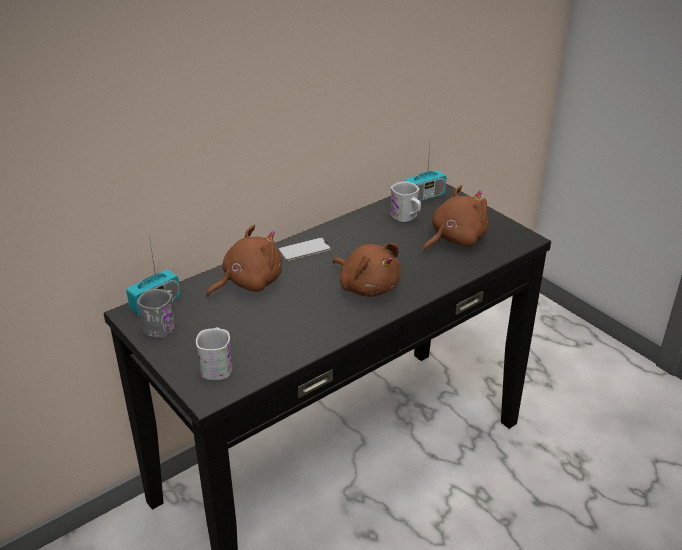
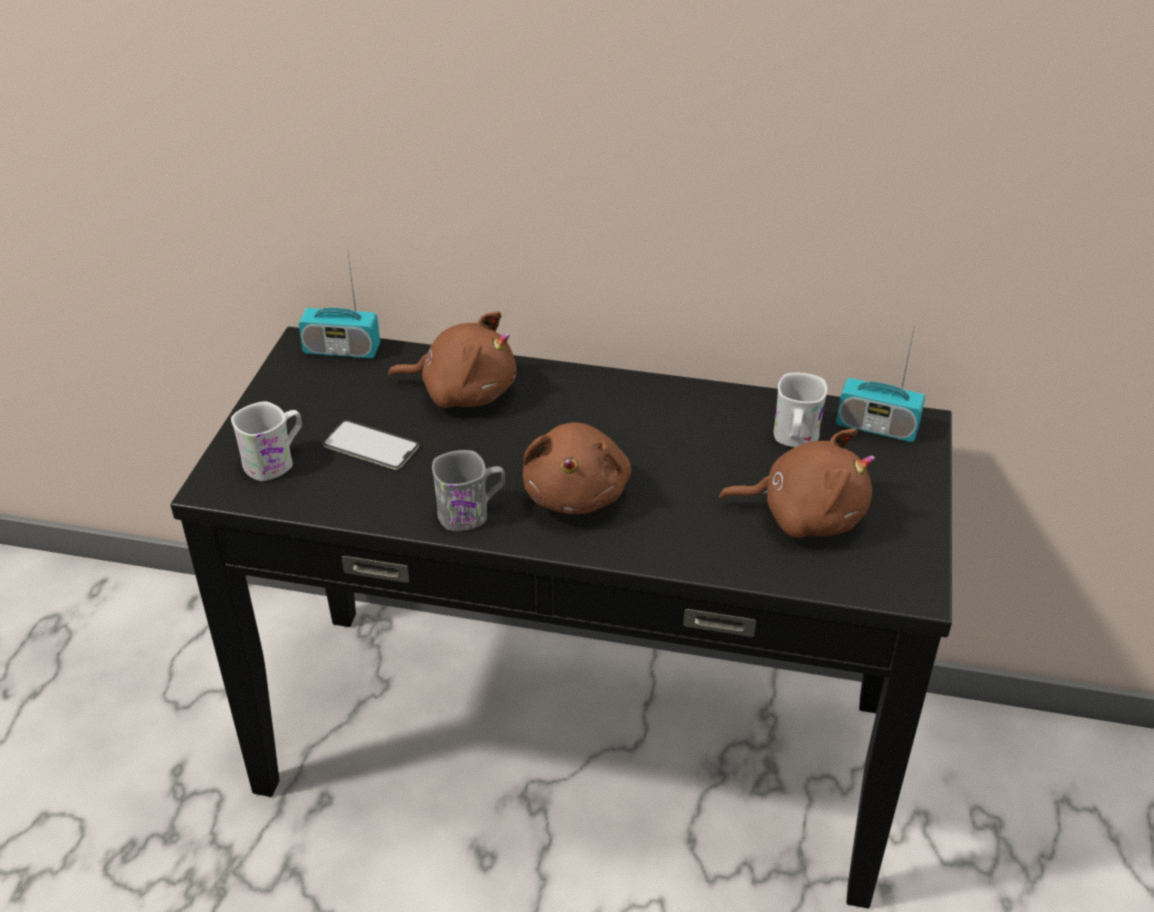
camera: 50 degrees right, 5 degrees up
grey mug [137,289,175,338] -> grey mug moved to [432,450,505,531]
phone [277,237,332,261] -> phone moved to [323,420,419,470]

